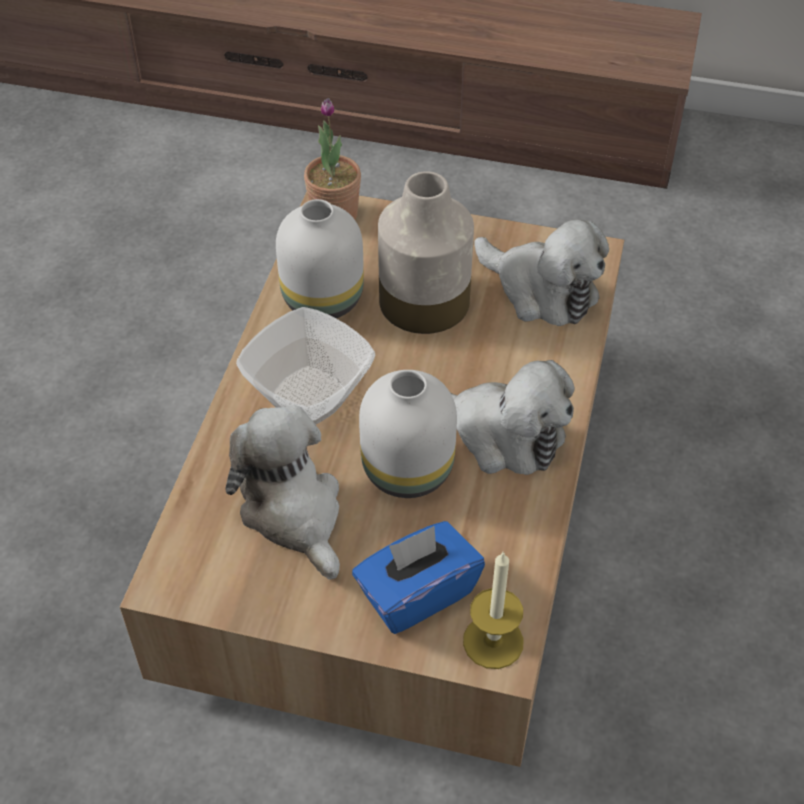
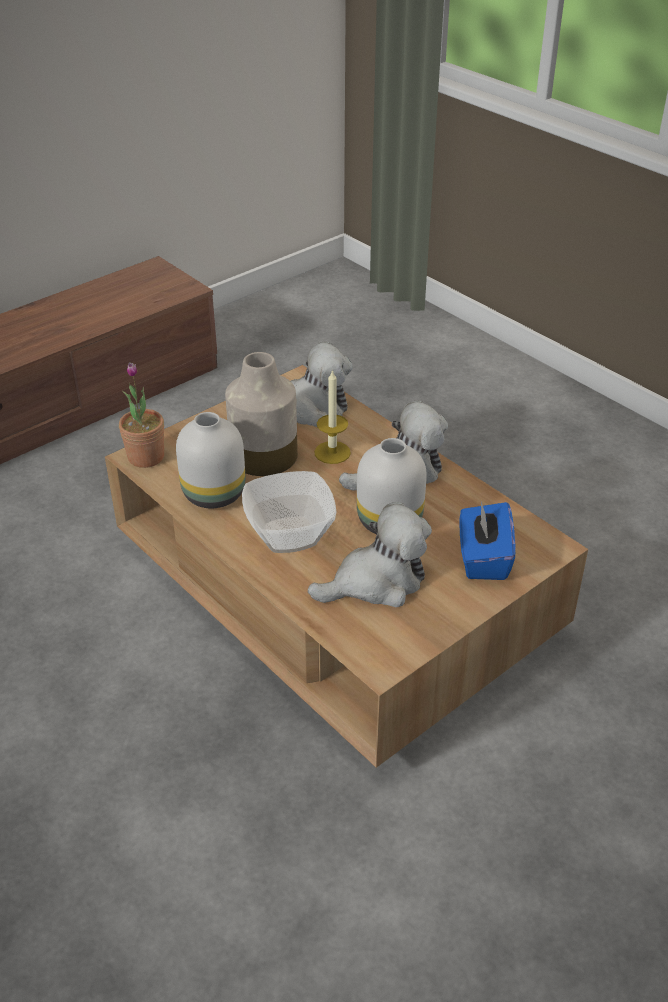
camera: 55 degrees left, 10 degrees down
plush toy [226,405,340,580] -> plush toy turned 150 degrees clockwise [308,502,432,607]
candle [463,551,523,669] -> candle moved to [314,369,351,464]

